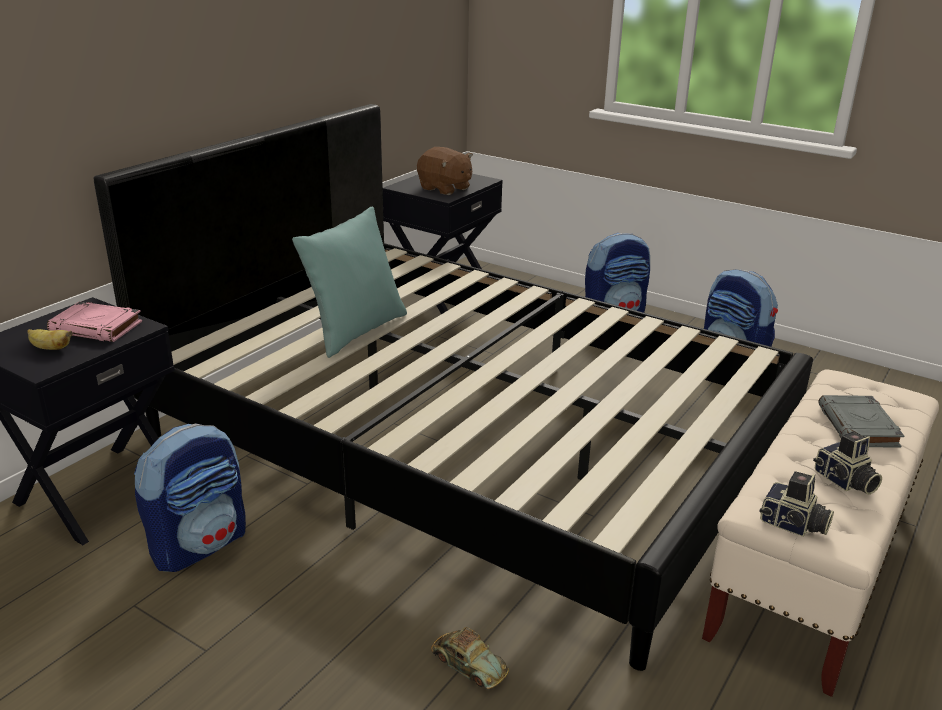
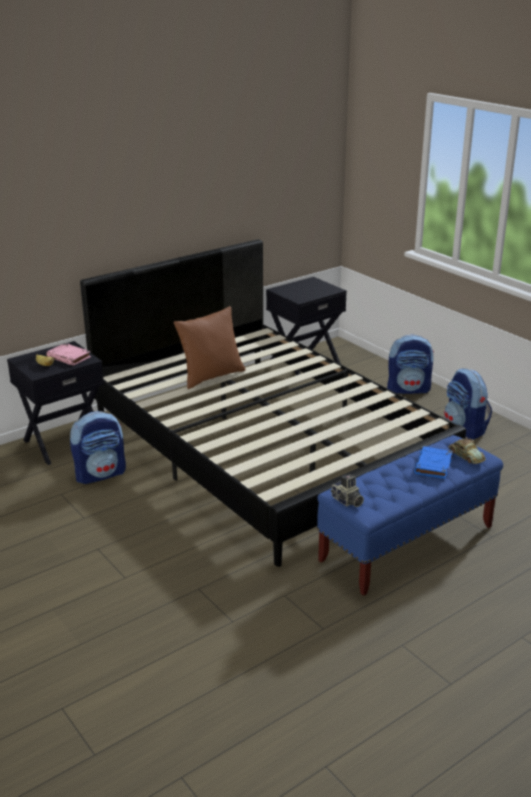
camera: 20 degrees right, 0 degrees up
turquoise pillow [292,207,407,358] -> brown pillow [174,306,245,389]
brown plush toy [417,147,473,195] -> none
toy car [431,627,509,689] -> toy car moved to [448,437,486,464]
beige bench [702,369,939,697] -> blue bench [317,435,503,596]
camera [813,431,882,495] -> none
grey book [818,395,904,448] -> blue book [414,446,452,479]

